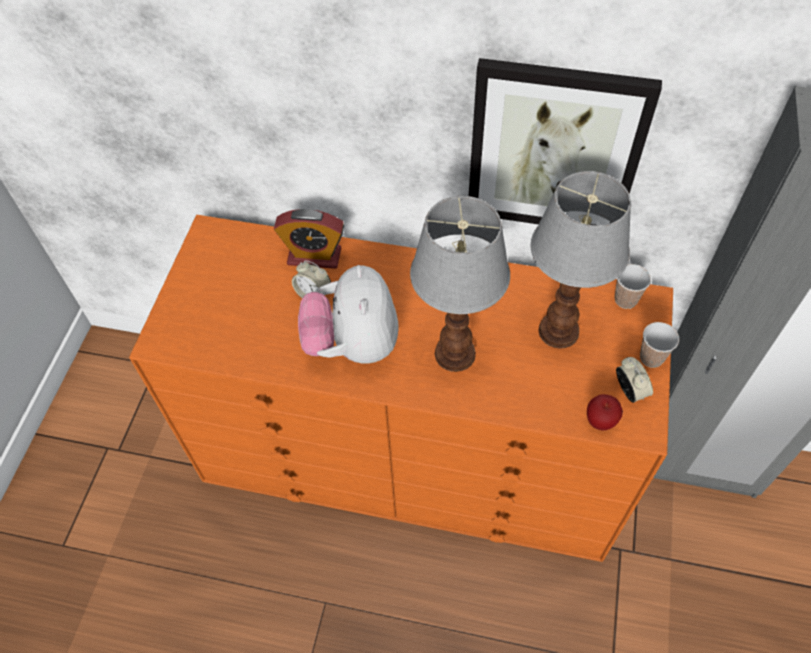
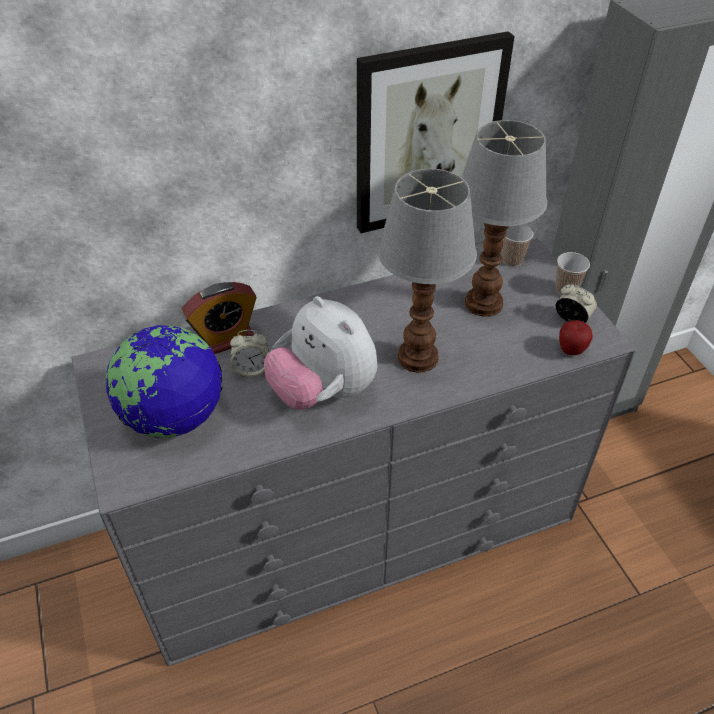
camera: 35 degrees left, 10 degrees down
orange dresser [129,215,673,562] -> grey dresser [71,238,636,666]
none -> globe [106,325,223,438]

